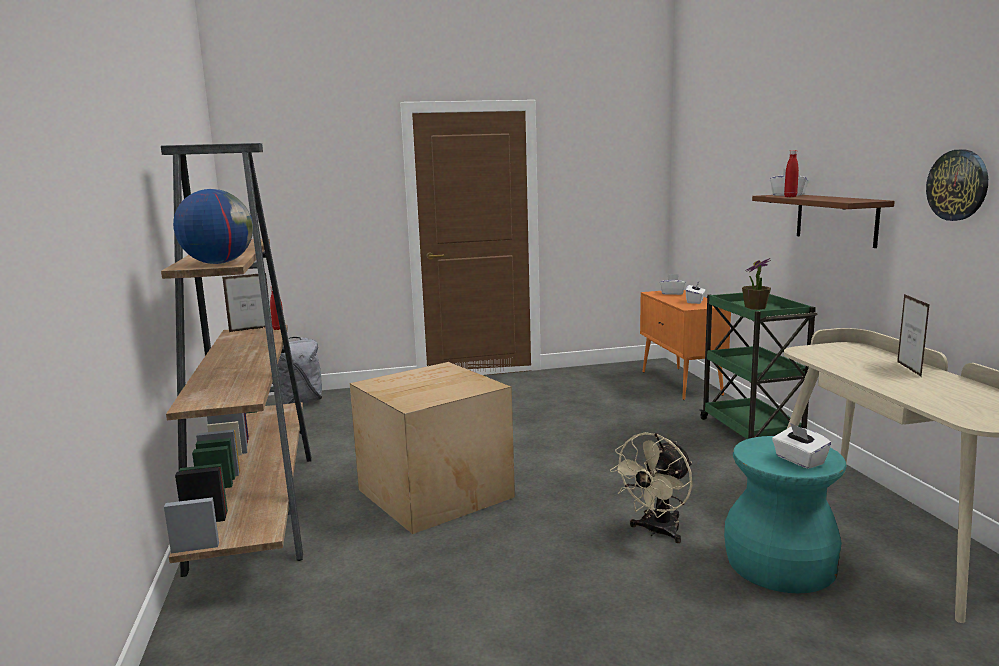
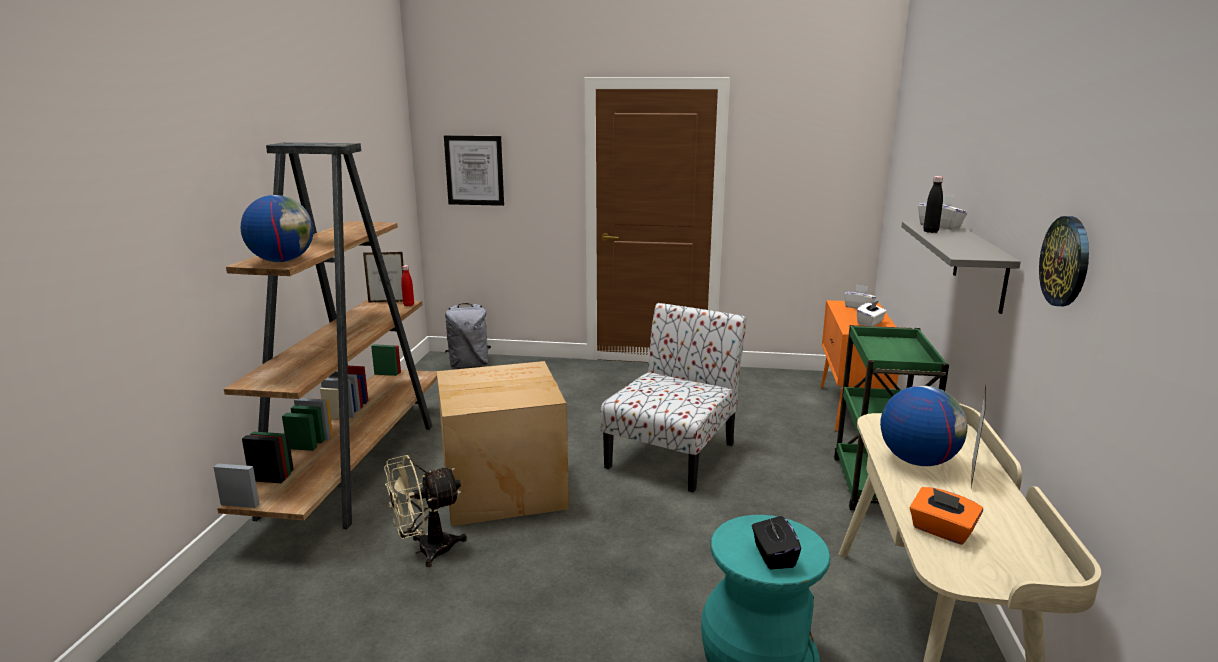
camera: 20 degrees right, 5 degrees up
beige fan [610,432,692,543] -> beige fan moved to [384,455,467,567]
potted plant [742,258,771,310] -> none
brown shelf [752,195,895,248] -> grey shelf [901,221,1021,314]
white tissue box [772,423,831,469] -> black tissue box [752,516,801,569]
red bottle [784,150,799,197] -> black bottle [923,176,943,233]
none -> picture [444,135,504,206]
none -> chair [600,303,747,492]
none -> globe [880,385,968,466]
none -> orange tissue box [909,487,983,545]

